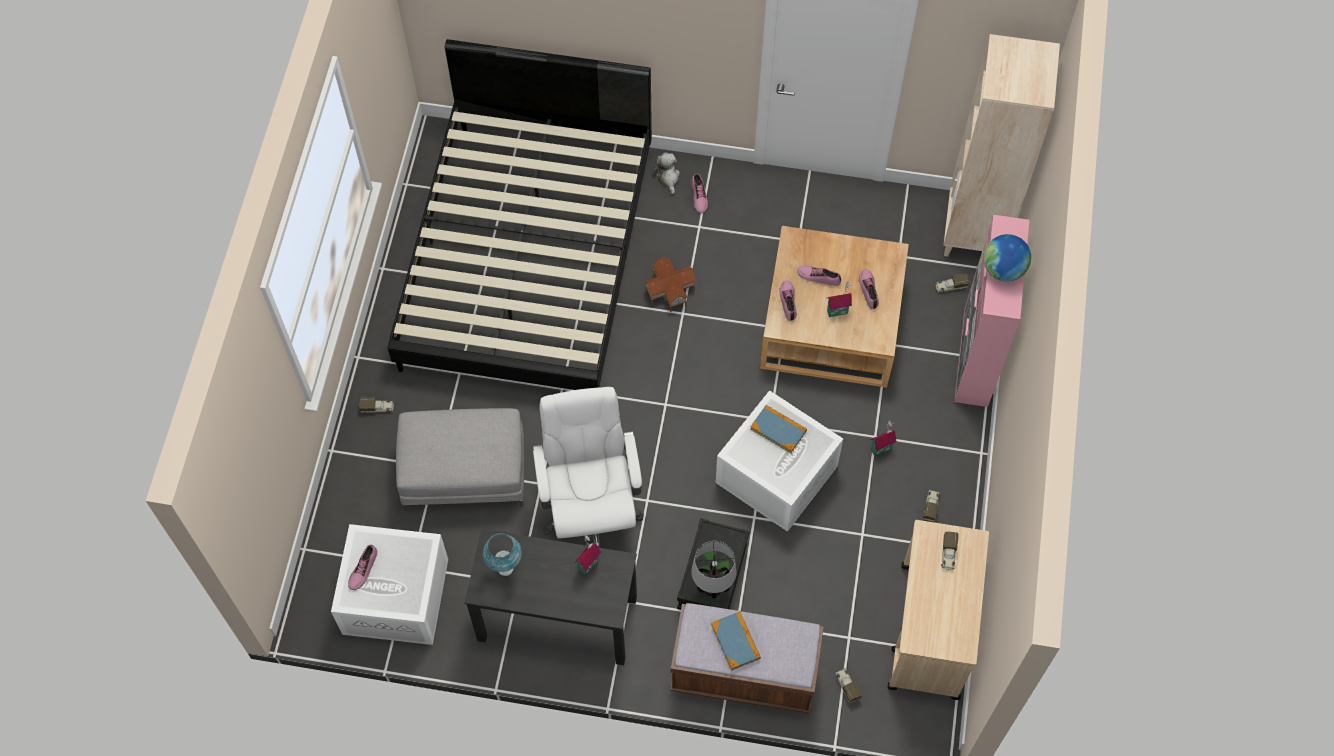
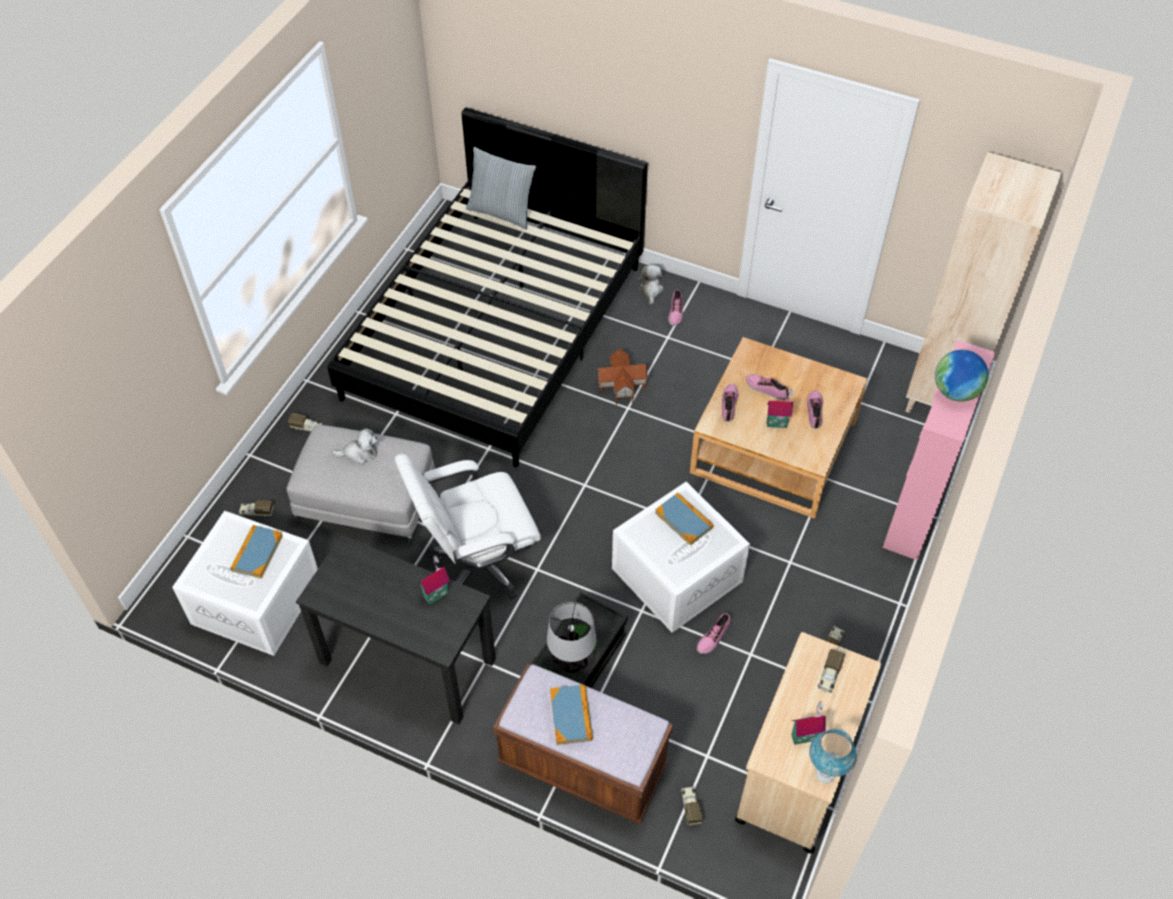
camera: 15 degrees right, 10 degrees down
shoe [348,545,378,591] -> shoe moved to [697,613,731,654]
blue table lamp [483,533,522,576] -> blue table lamp moved to [809,728,857,783]
white office chair [533,387,644,548] -> white office chair turned 120 degrees counterclockwise [395,454,541,599]
toy house [870,420,897,456] -> toy house moved to [791,701,826,745]
toy truck [936,273,969,293] -> toy truck moved to [239,500,274,517]
none -> book [230,525,283,579]
none -> plush toy [332,428,378,465]
none -> pillow [466,147,536,230]

